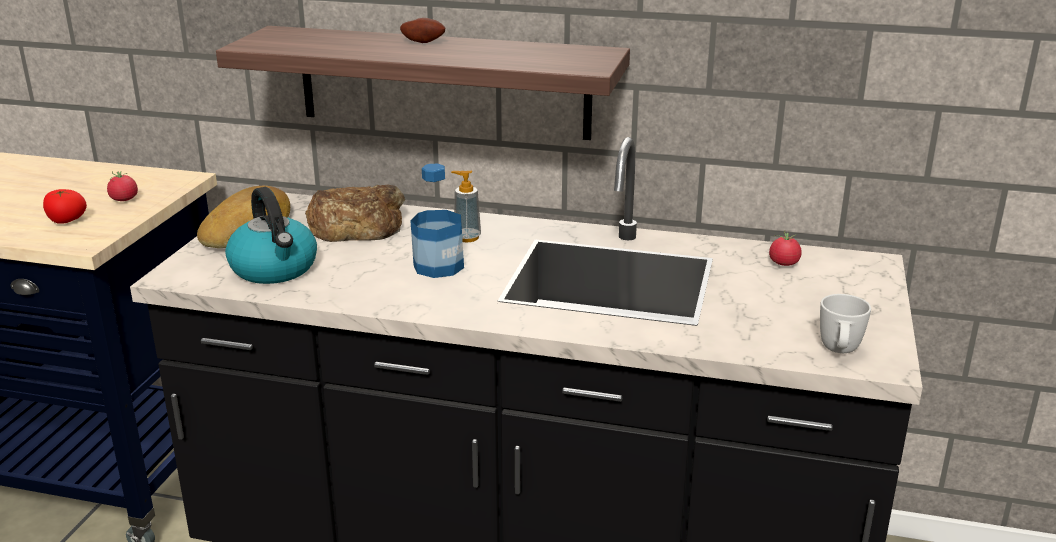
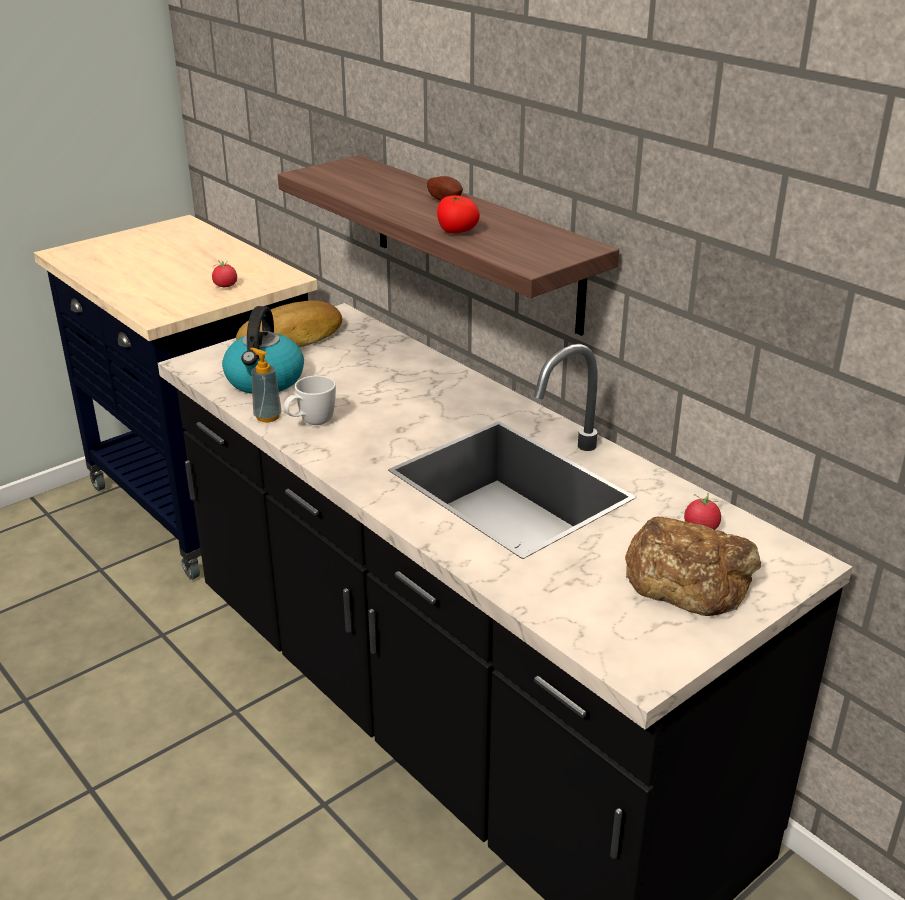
camera: 35 degrees right, 5 degrees up
tomato [43,189,87,224] -> tomato moved to [437,195,480,233]
bread [305,185,405,242] -> bread moved to [625,516,761,616]
bottle [410,164,464,278] -> none
soap dispenser [451,171,481,242] -> soap dispenser moved to [250,348,282,422]
white mug [820,294,871,353] -> white mug moved to [284,375,336,425]

